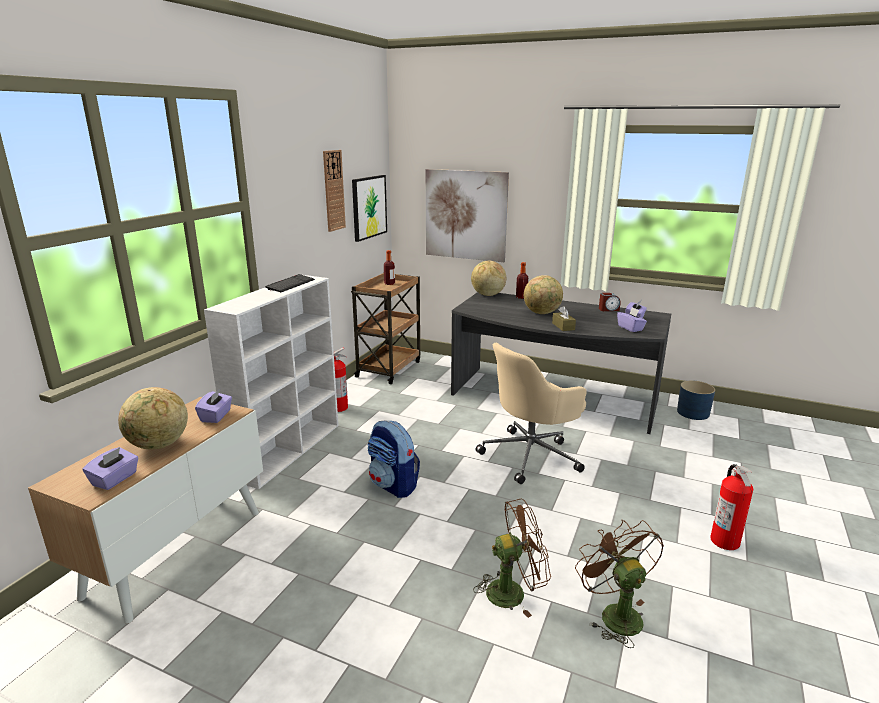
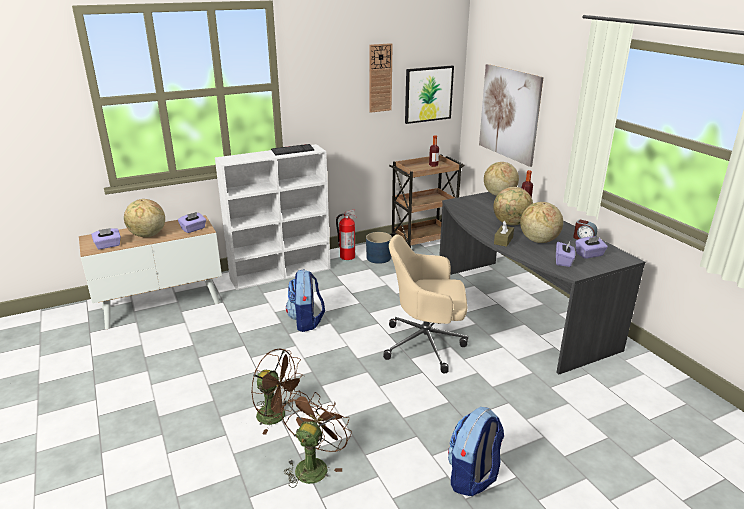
camera: 40 degrees right, 5 degrees up
blue planter [677,381,715,420] -> blue planter moved to [366,232,392,264]
fire extinguisher [710,464,753,550] -> backpack [448,407,504,496]
none -> globe [520,202,563,243]

